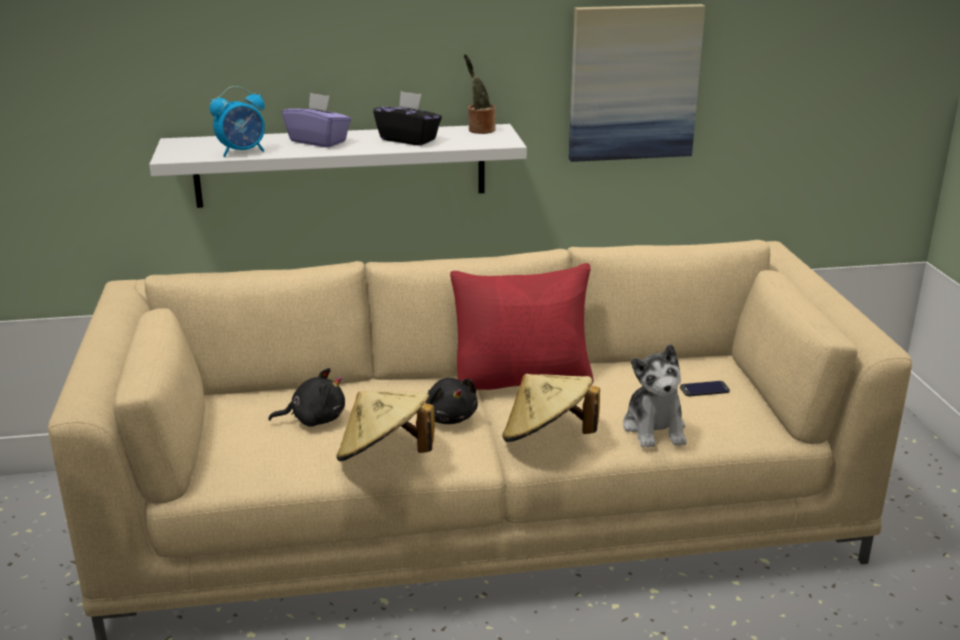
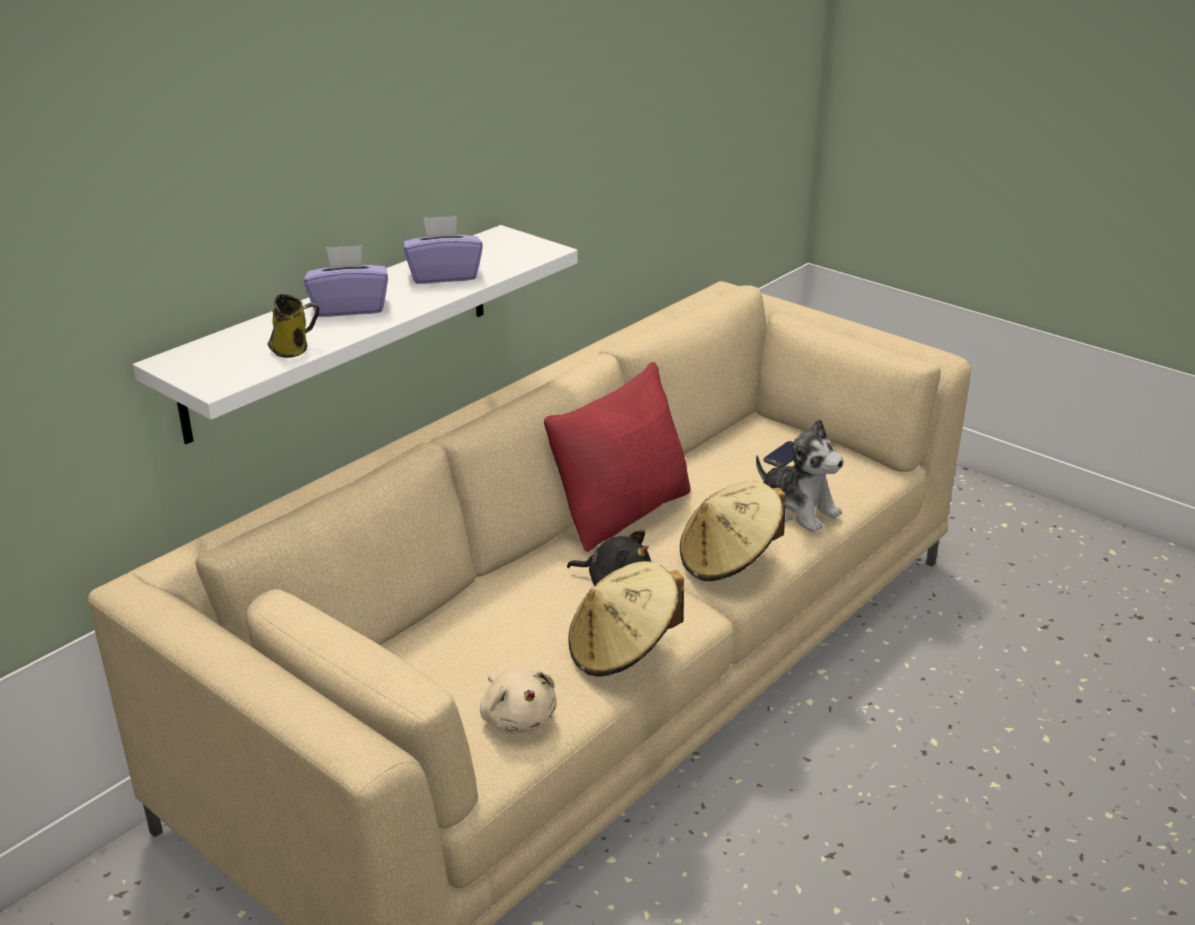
camera: 40 degrees left, 5 degrees up
alarm clock [210,86,265,157] -> mug [268,294,320,358]
black plush toy [268,368,345,427] -> none
black tissue box [373,91,442,146] -> purple tissue box [403,215,483,284]
potted plant [464,54,496,134] -> none
picture [569,4,705,162] -> none
none -> beige plush toy [480,668,557,734]

